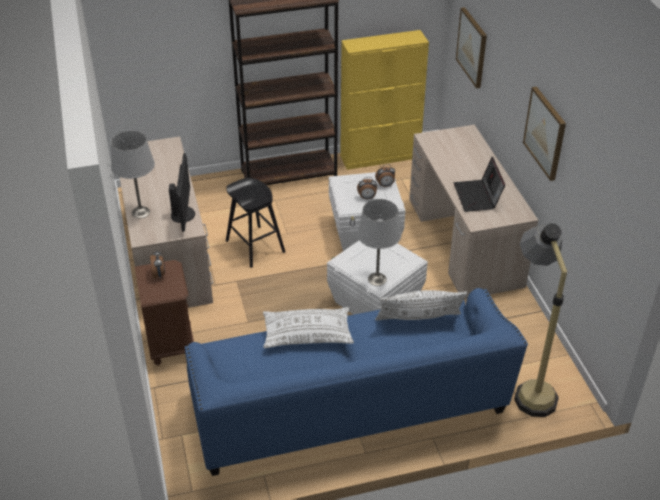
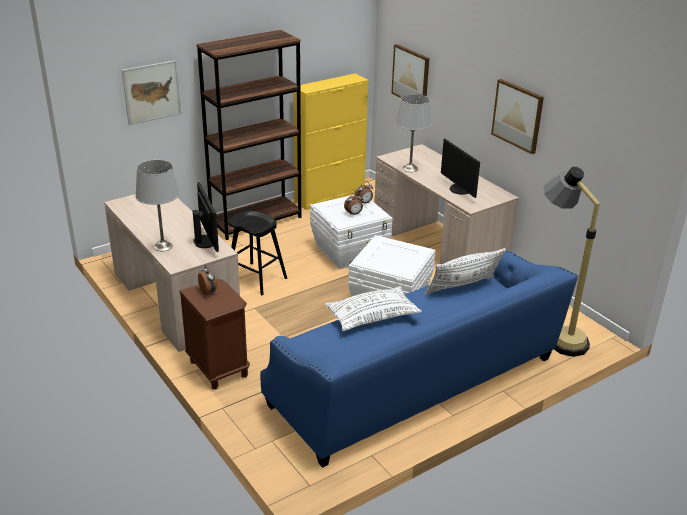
camera: 20 degrees left, 10 degrees down
grey table lamp [357,199,401,286] -> grey table lamp moved to [395,94,431,172]
laptop [454,157,505,212] -> monitor [441,139,480,198]
none -> picture [122,60,181,125]

